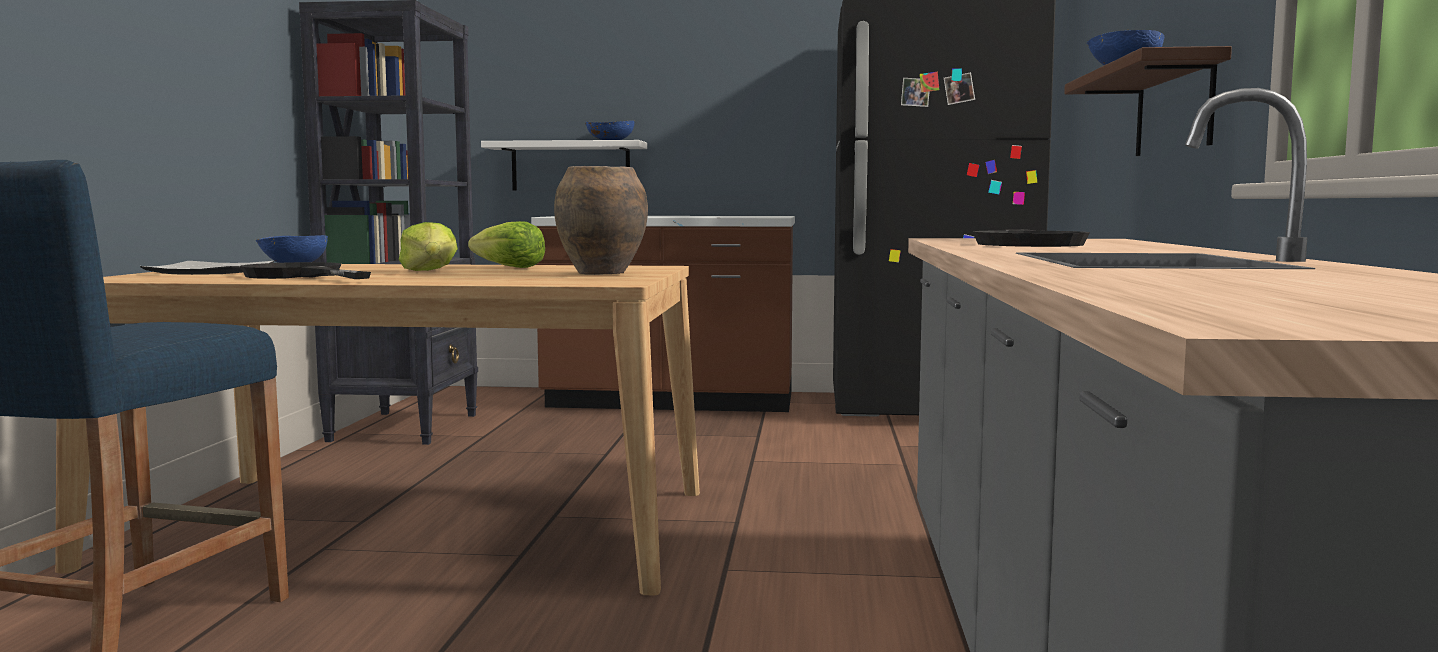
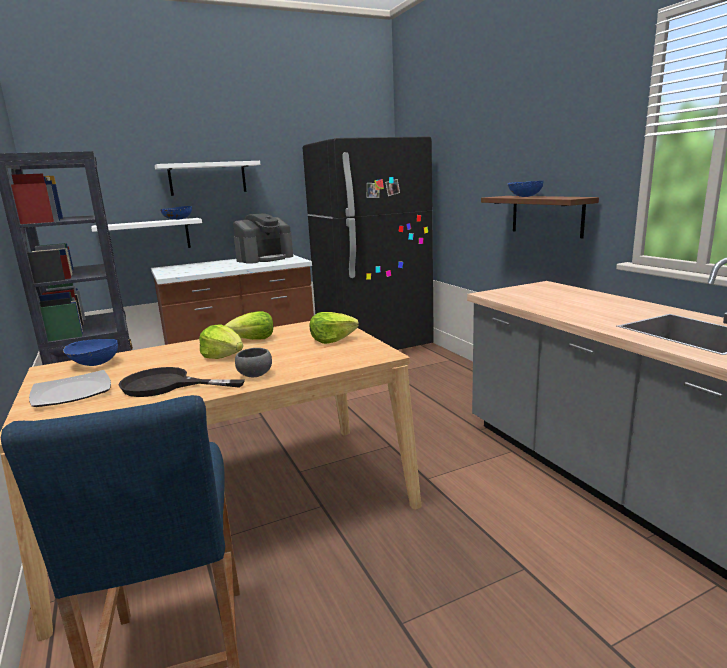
camera: 30 degrees left, 10 degrees up
brown vase [554,166,648,275] -> lettuce [310,312,359,344]
black frying pan [973,229,1090,247] -> none
none -> white shelf [155,161,260,196]
none -> coffee machine [233,213,293,264]
none -> grey bowl [235,348,272,377]

